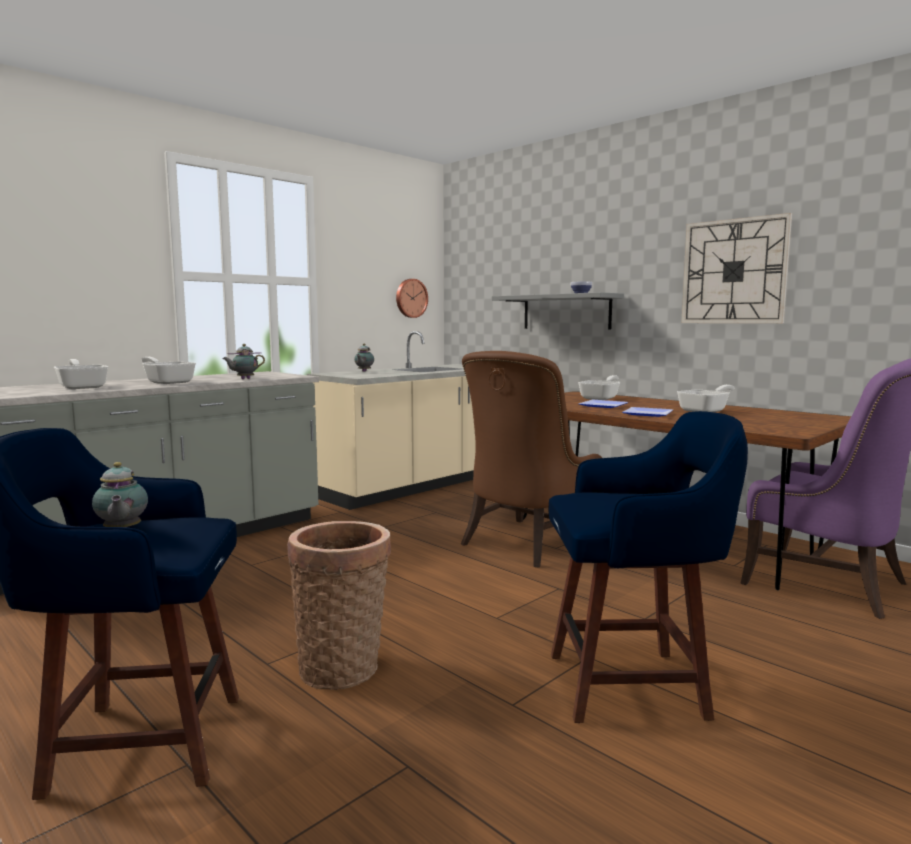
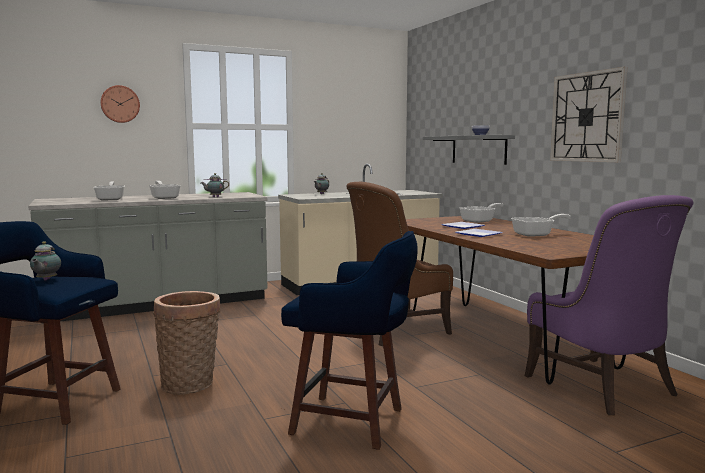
camera: 20 degrees right, 0 degrees up
wall clock [396,279,428,318] -> wall clock moved to [101,85,140,123]

